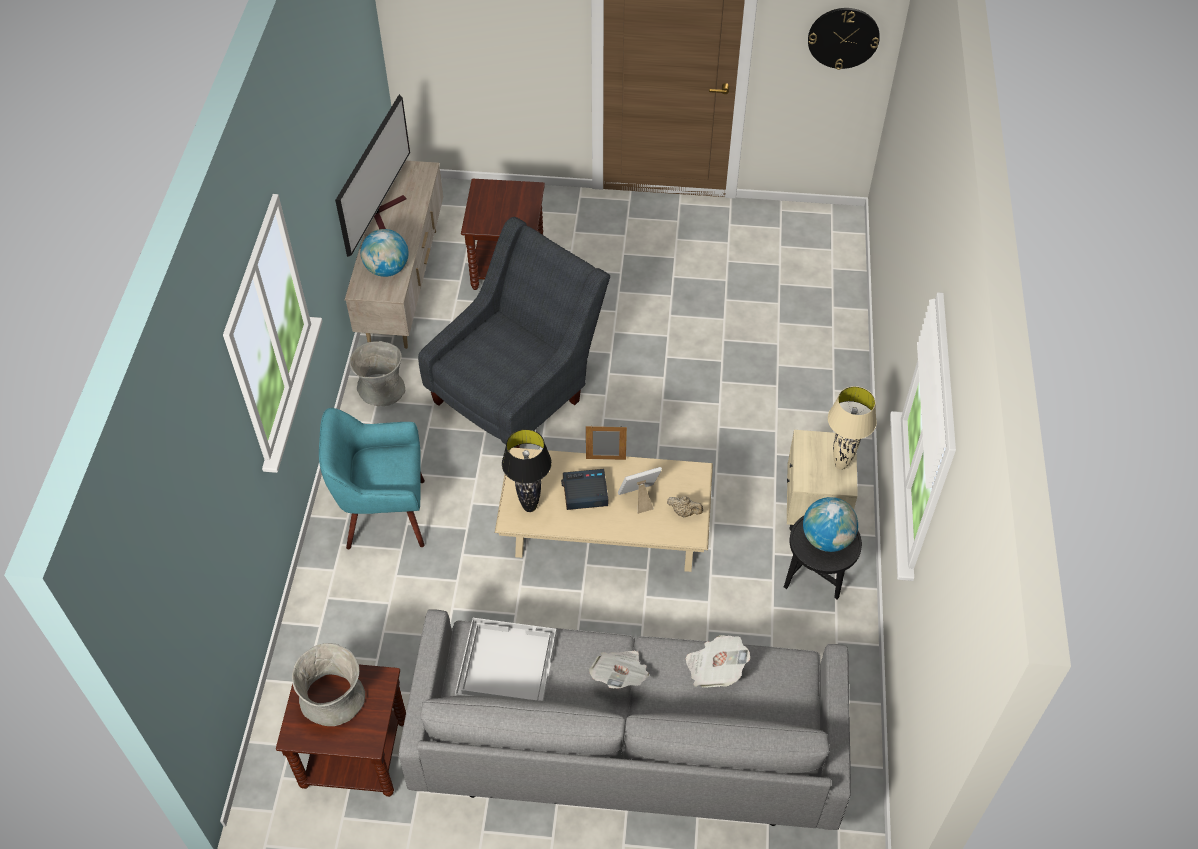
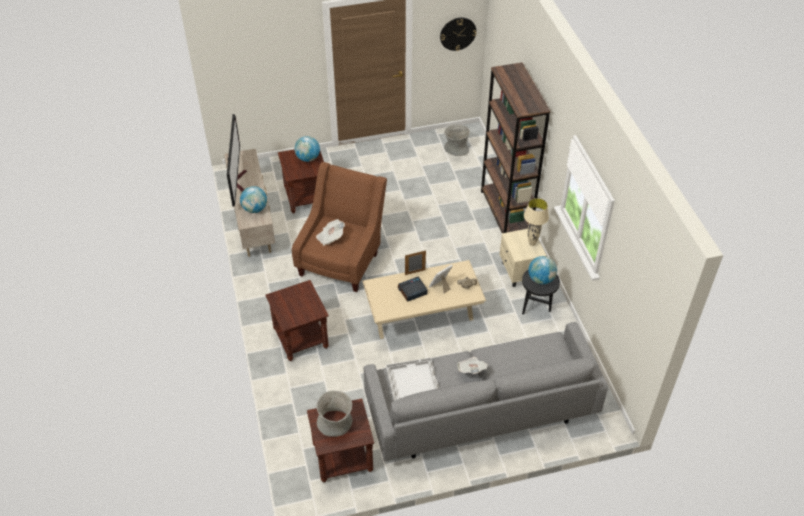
camera: 20 degrees left, 5 degrees down
turquoise armchair [319,408,425,549] -> brown side table [265,280,329,361]
grey vase [349,341,405,406] -> grey vase moved to [444,124,470,156]
grey armchair [418,217,610,448] -> brown armchair [292,162,387,292]
black table lamp [502,429,552,512] -> none
newspaper [685,635,750,688] -> newspaper moved to [316,219,345,246]
none -> globe [294,136,320,162]
none -> brown bookcase [481,62,550,233]

